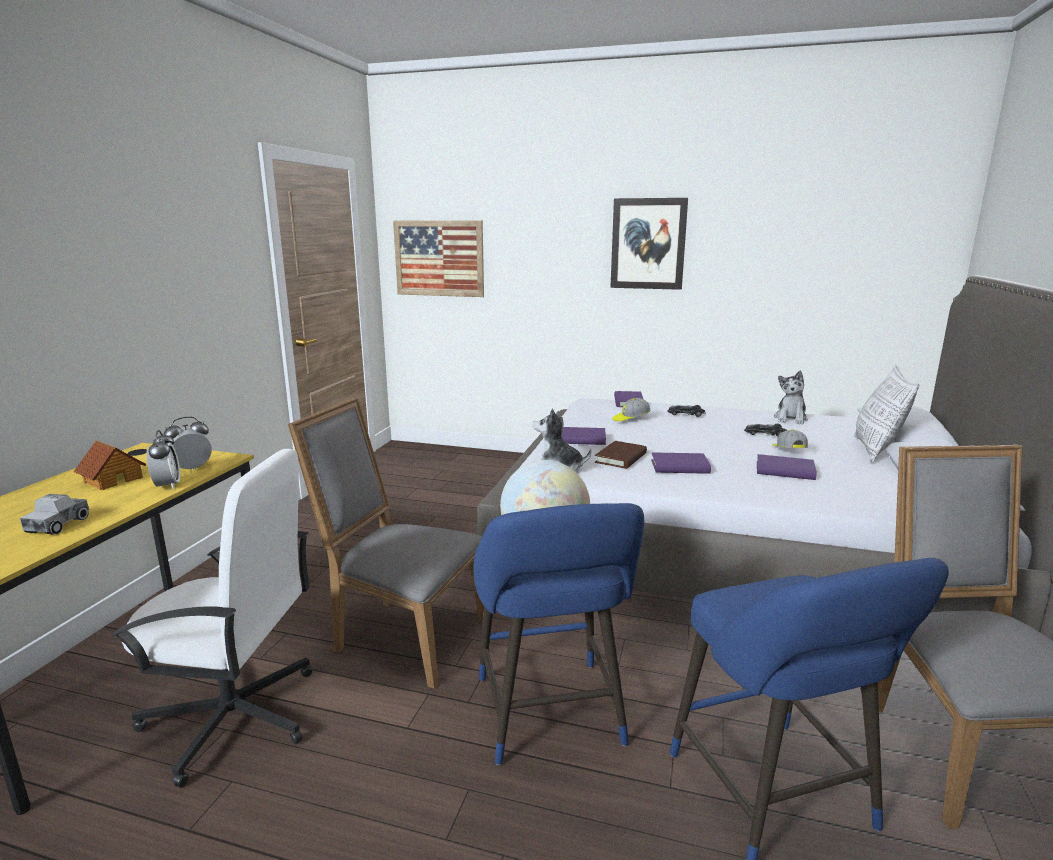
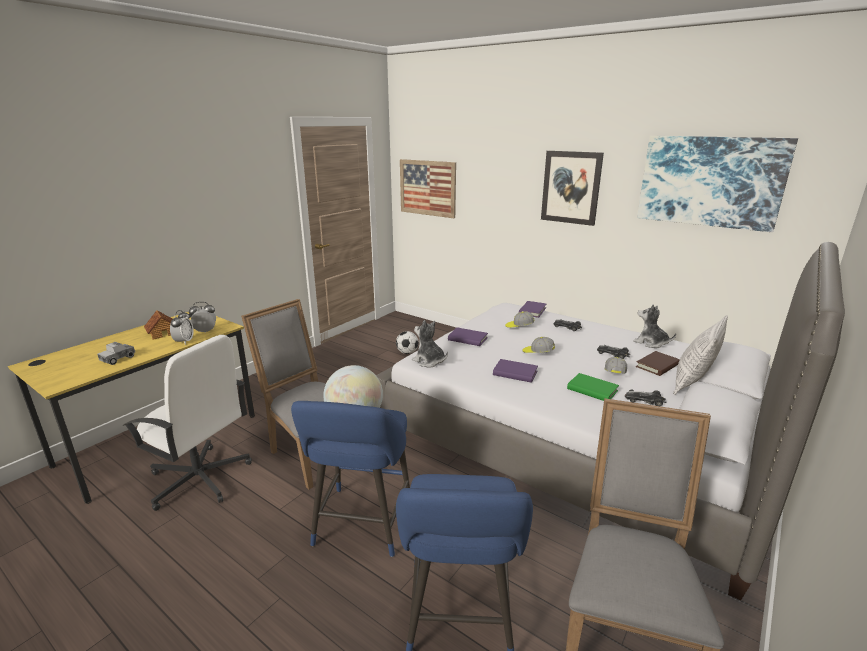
camera: 20 degrees right, 5 degrees up
brown book [595,441,647,469] -> brown book moved to [636,351,680,376]
purple book [757,454,817,480] -> green book [567,373,619,401]
plush toy [774,371,808,424] -> plush toy turned 90 degrees clockwise [634,304,676,348]
none -> football [396,331,419,354]
none -> cap [522,337,555,353]
none -> toy car [625,389,667,406]
none -> picture [637,136,798,232]

